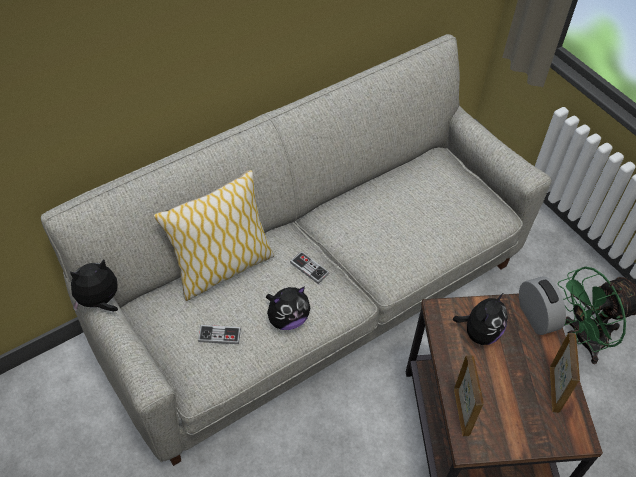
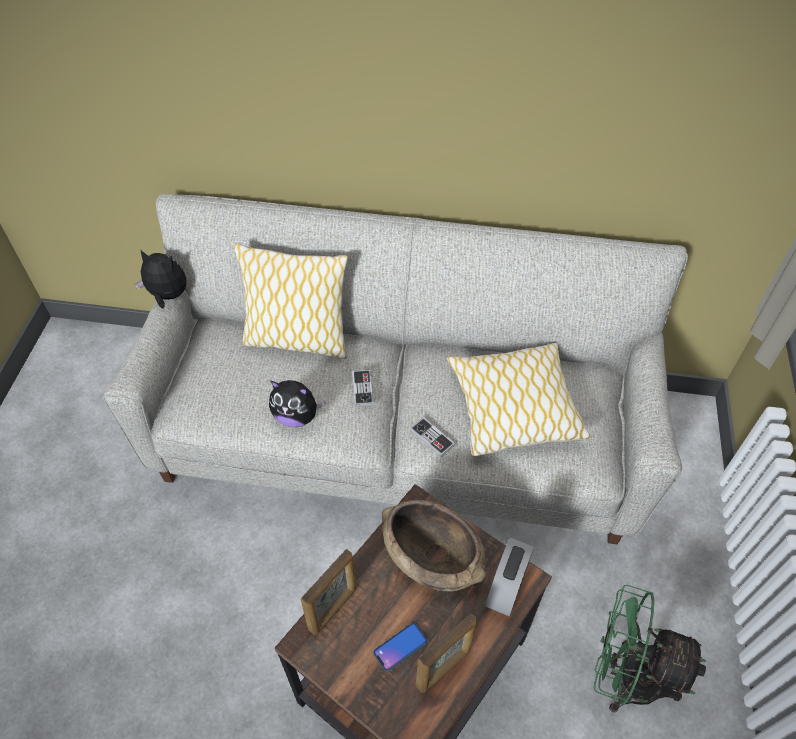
camera: 45 degrees right, 0 degrees up
game controller [198,325,241,344] -> game controller moved to [410,417,455,457]
plush toy [453,293,508,345] -> brown bowl [382,500,486,591]
none -> phone [373,623,427,671]
none -> pillow [447,343,591,456]

